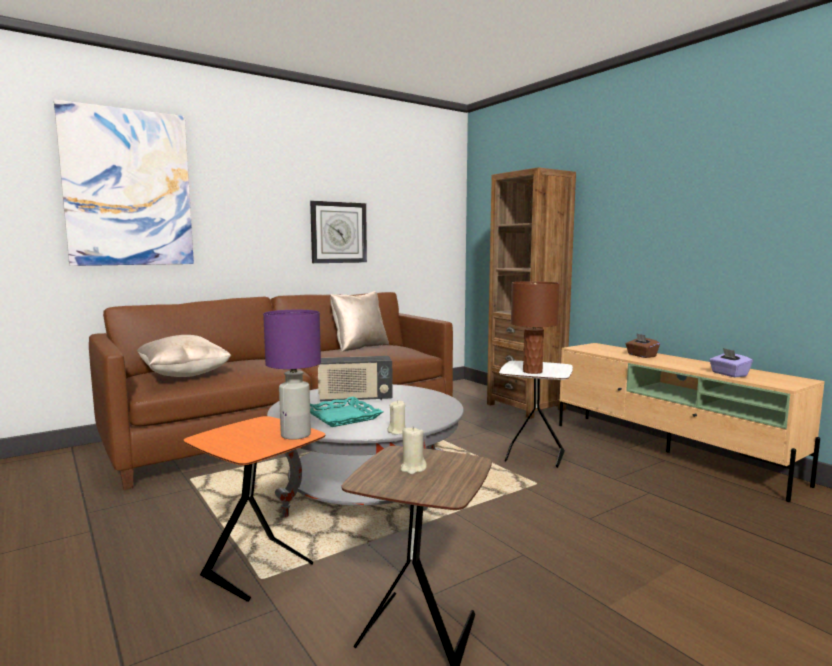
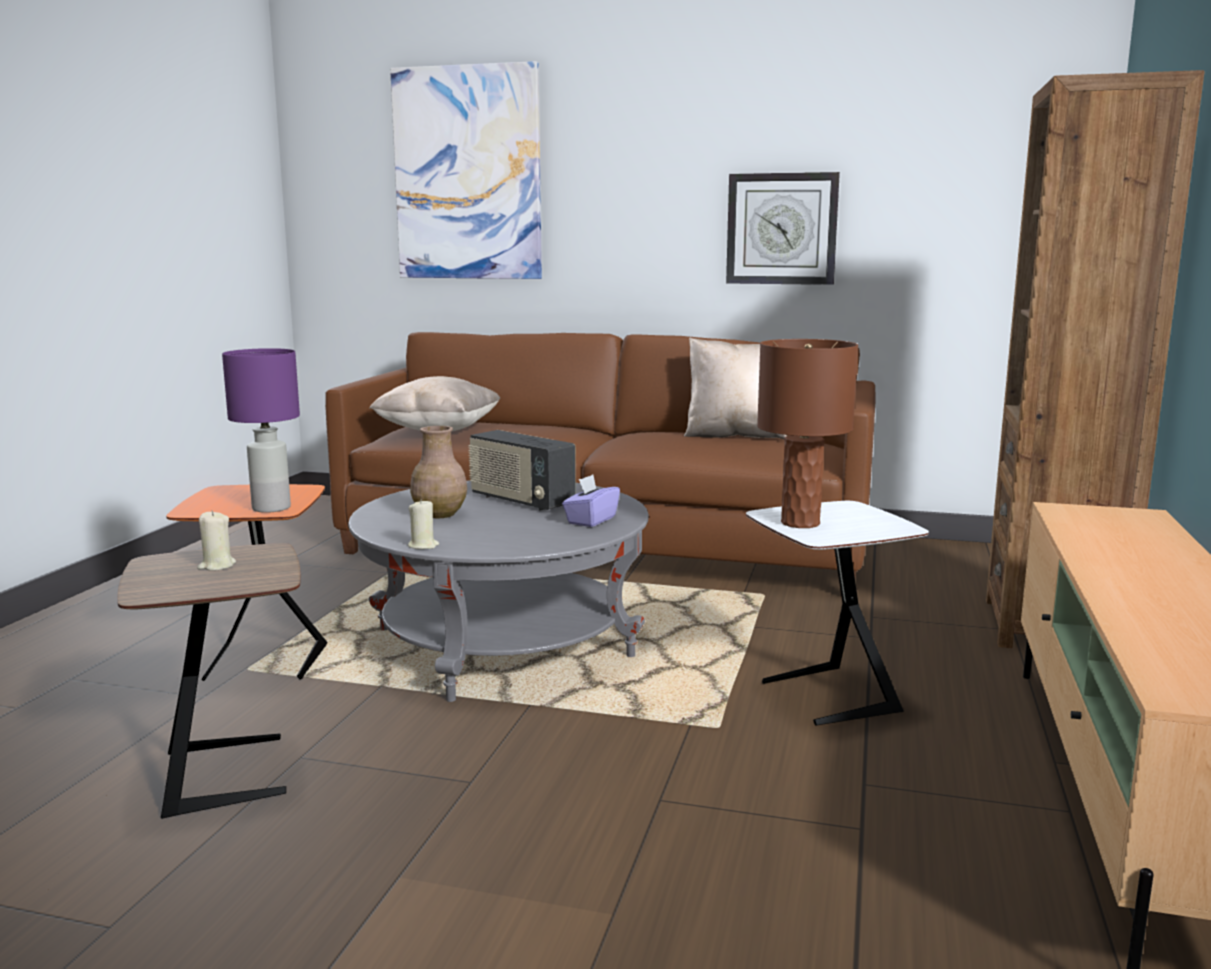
camera: 50 degrees right, 5 degrees up
turquoise tray [310,396,383,427] -> brown vase [410,426,467,518]
brown tissue box [626,333,660,358] -> none
purple tissue box [709,348,753,378] -> purple tissue box moved to [562,475,620,527]

